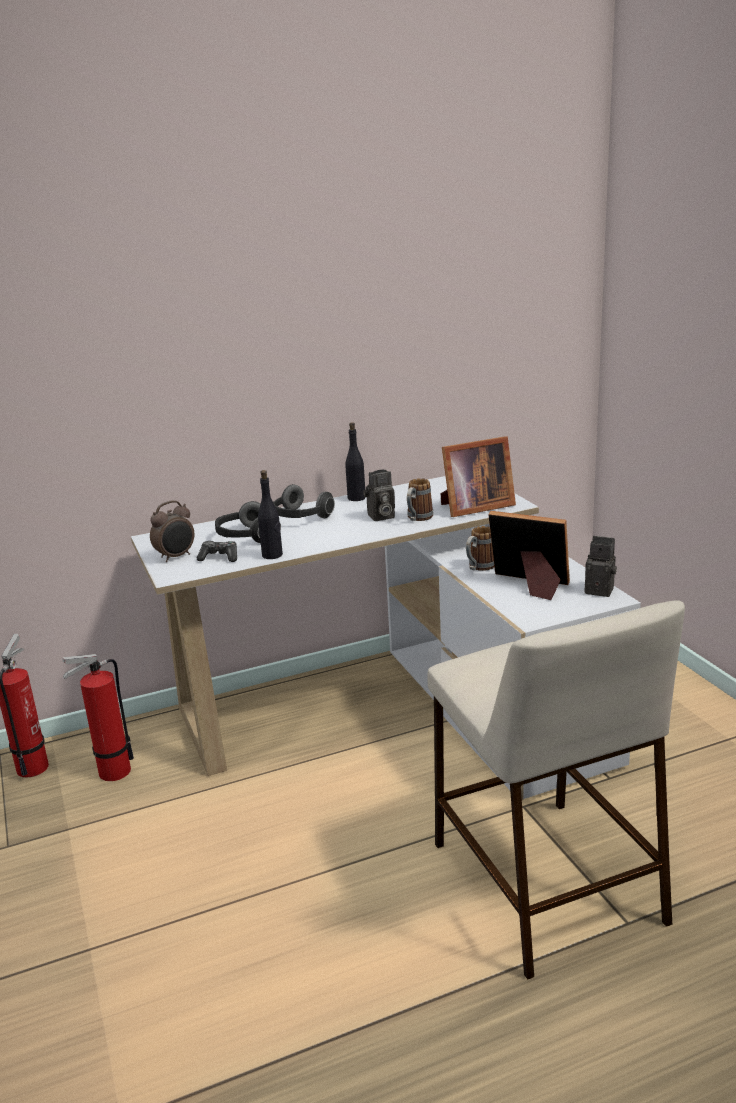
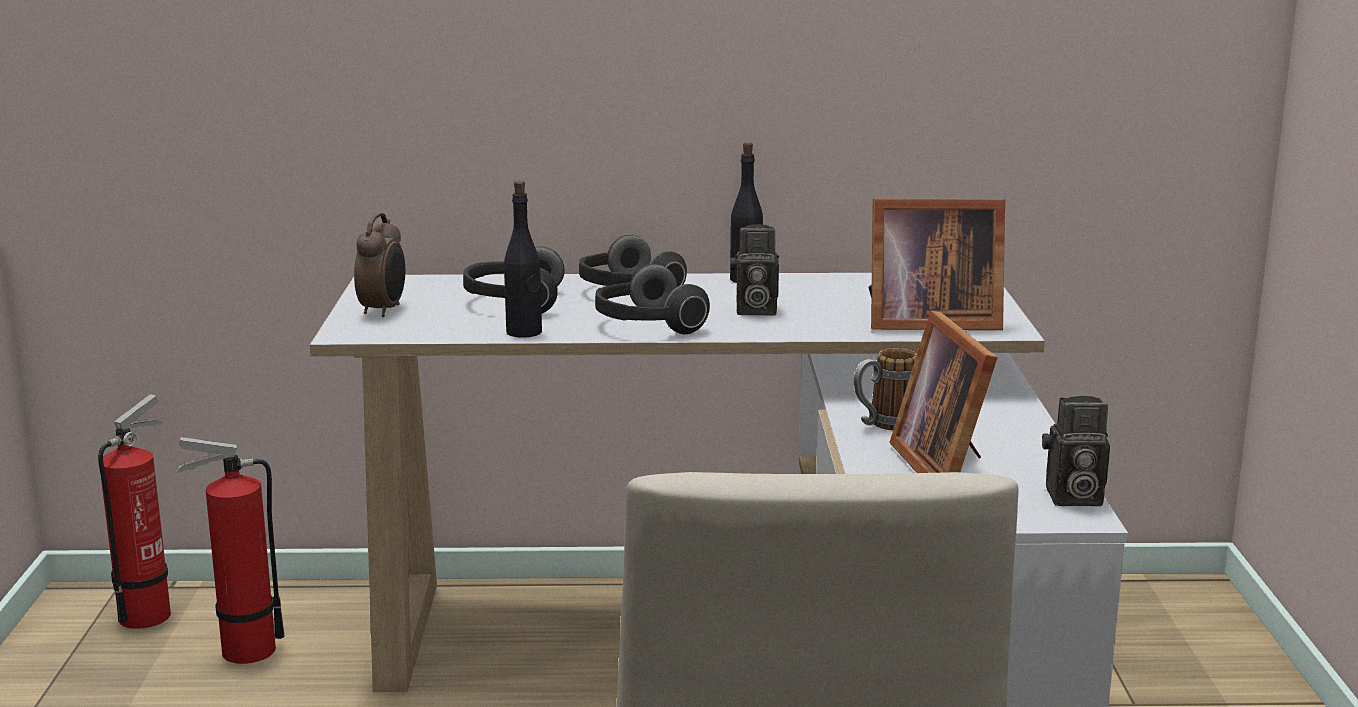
camera: 20 degrees right, 5 degrees down
alarm clock [150,500,194,562] -> alarm clock turned 60 degrees counterclockwise [354,213,405,317]
game controller [197,541,237,562] -> none
mug [407,478,433,521] -> none
picture frame [488,511,570,600] -> picture frame turned 150 degrees counterclockwise [889,310,997,473]
camera [584,536,617,597] -> camera turned 135 degrees clockwise [1042,396,1110,506]
none -> headphones [595,264,710,334]

